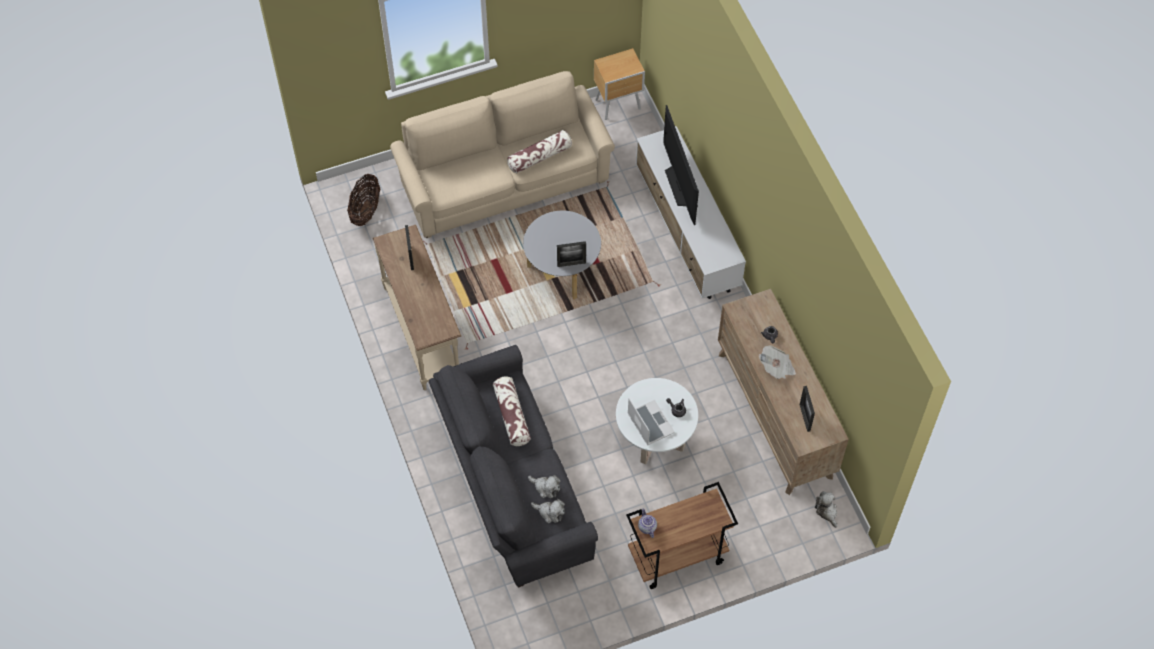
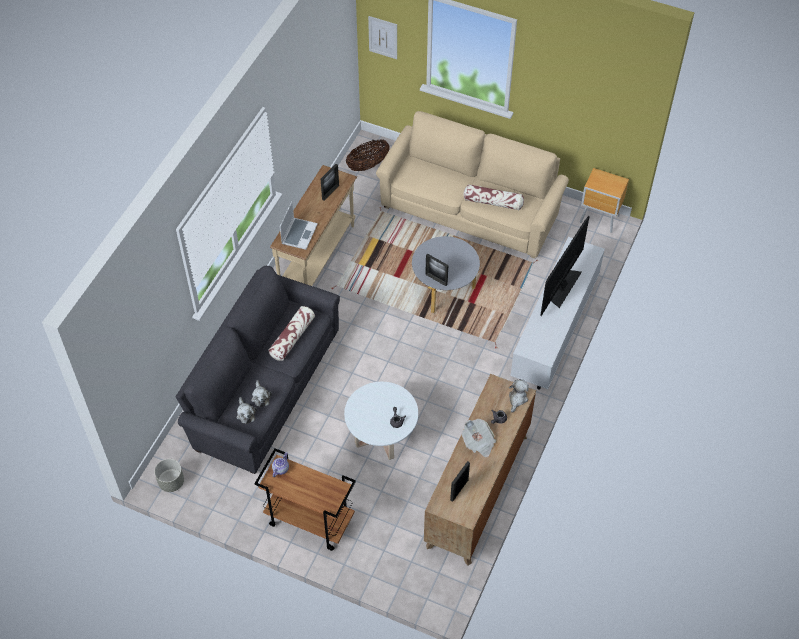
camera: 45 degrees right, 5 degrees down
laptop [628,398,675,446] -> laptop moved to [280,201,318,250]
plush toy [815,492,837,528] -> plush toy moved to [509,380,529,413]
none -> grey planter [154,459,184,492]
none -> picture [368,16,397,59]

